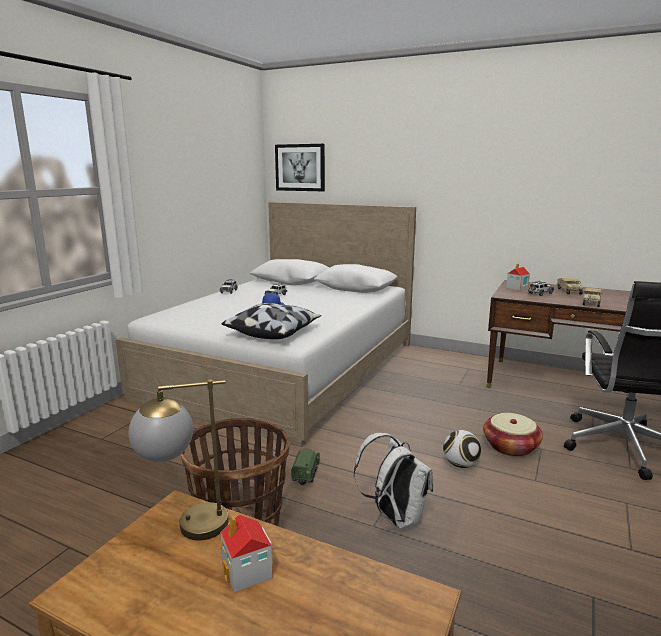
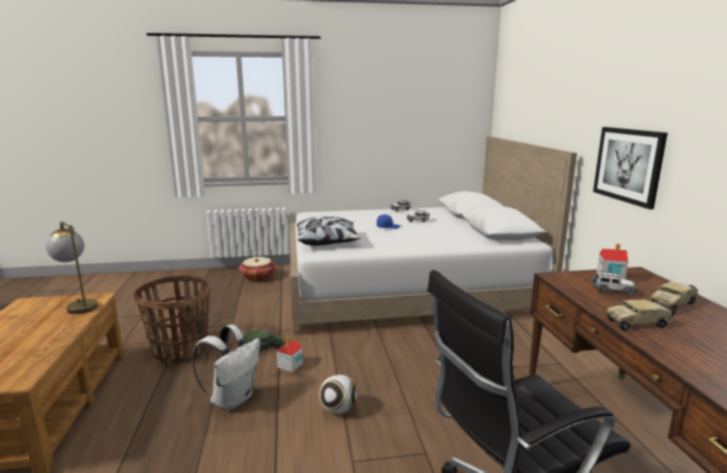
camera: 55 degrees right, 0 degrees up
toy house [220,514,273,593] -> toy house moved to [277,337,303,372]
picture [275,144,325,191] -> picture moved to [593,127,668,209]
basket [483,413,543,457] -> basket moved to [239,257,275,281]

